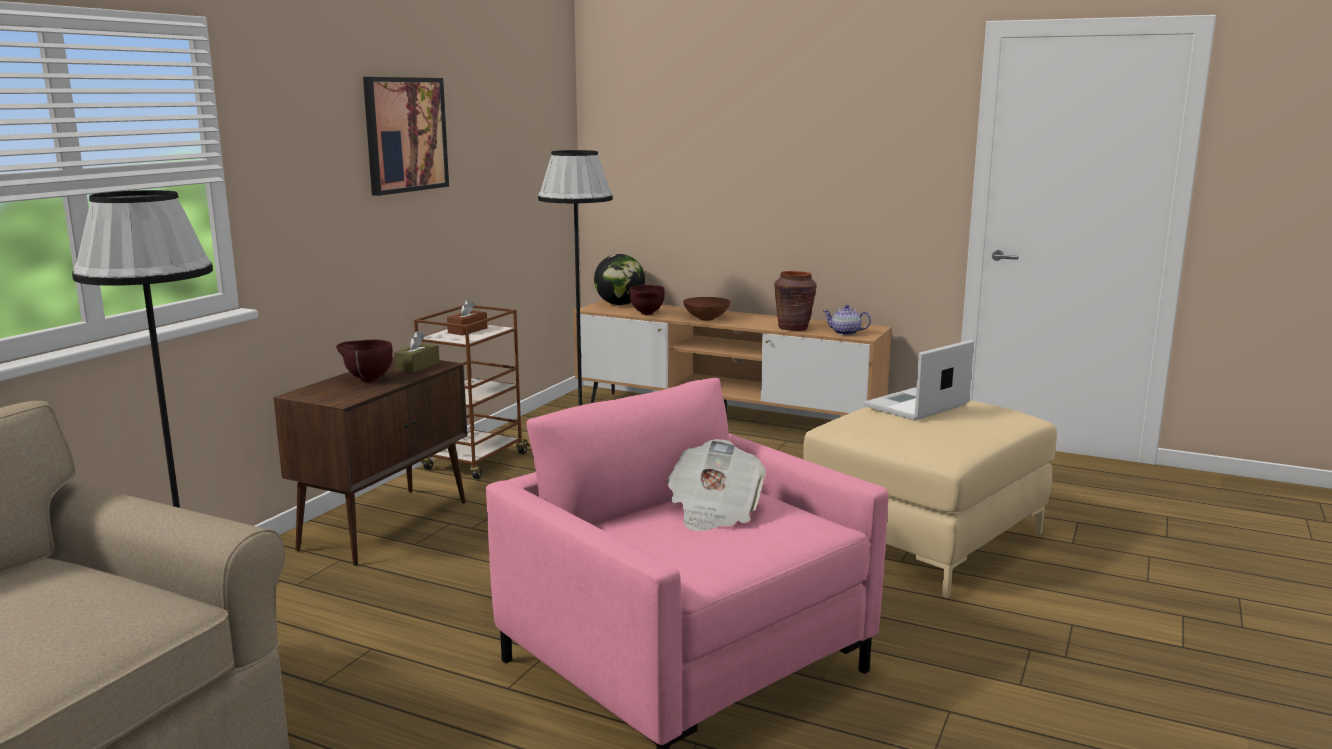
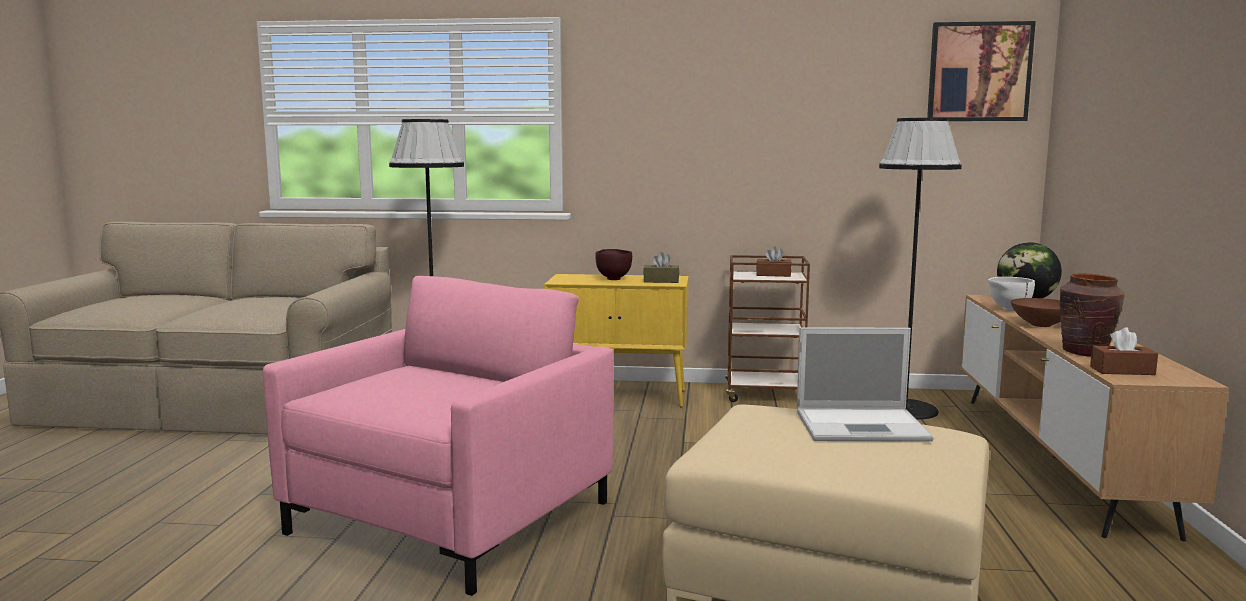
camera: 70 degrees right, 5 degrees down
brown cabinet [273,357,467,566] -> yellow cabinet [544,274,689,407]
picture [363,77,449,196] -> picture moved to [927,21,1036,121]
brown bowl [630,285,665,315] -> white bowl [988,277,1035,311]
newspaper [667,439,767,531] -> none
teapot [823,305,871,335] -> brown tissue box [1090,328,1158,375]
laptop [863,340,974,421] -> laptop turned 150 degrees clockwise [797,327,934,442]

